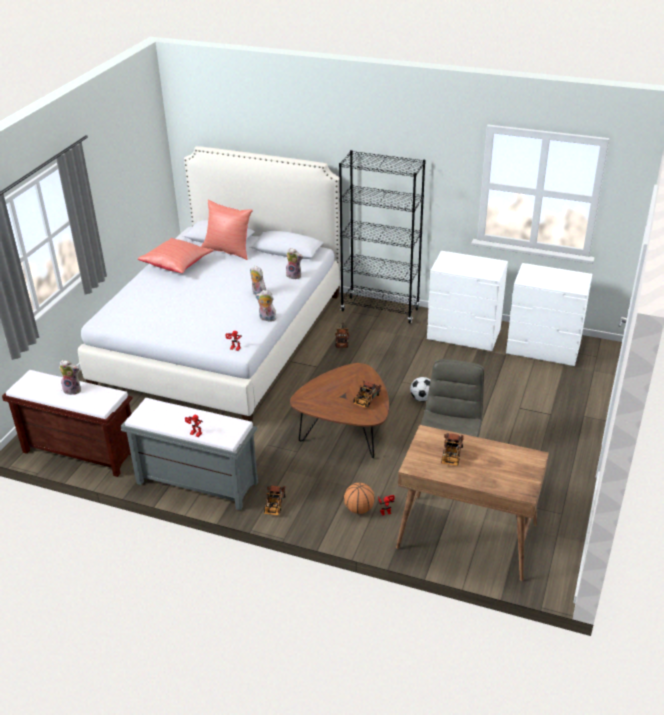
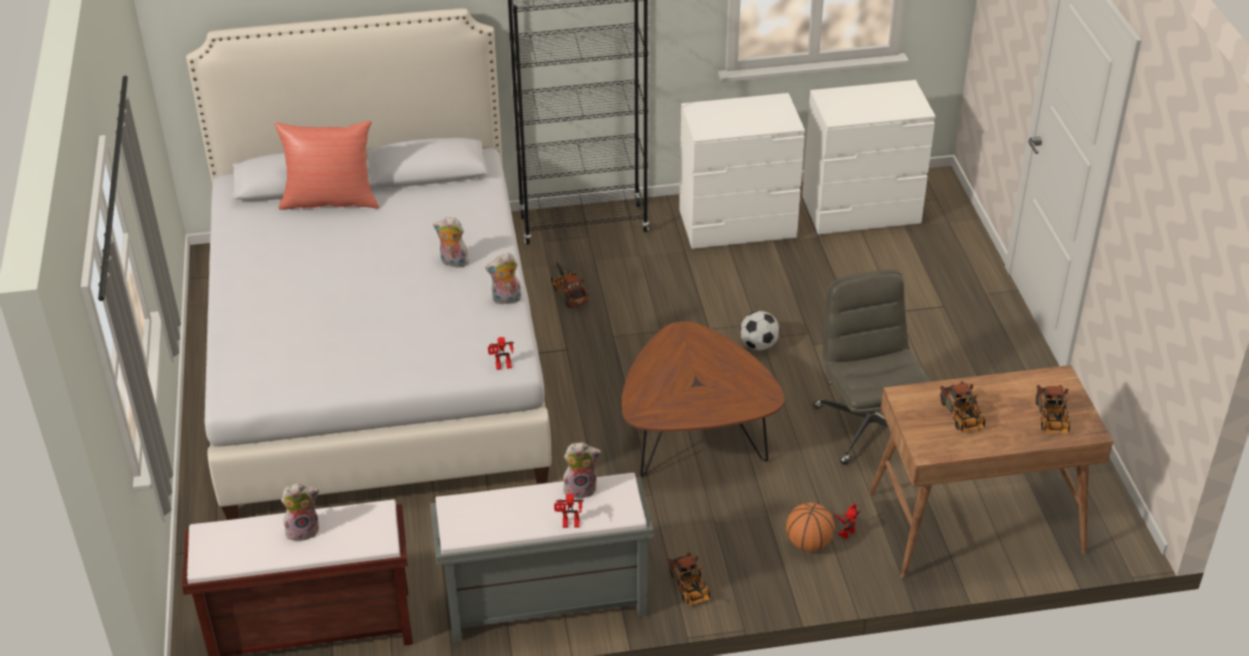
camera: 30 degrees left, 5 degrees up
red pillow [138,238,214,273] -> none
plush toy [286,248,303,279] -> plush toy moved to [563,442,602,499]
toy truck [353,381,381,408] -> toy truck moved to [1036,385,1070,434]

